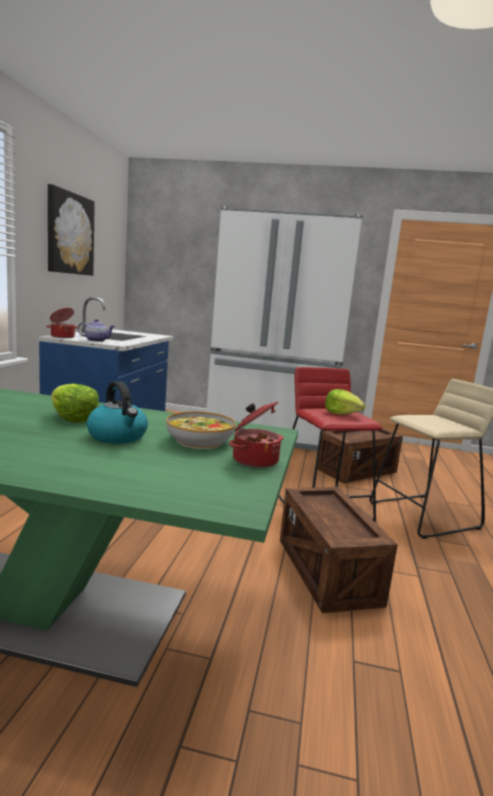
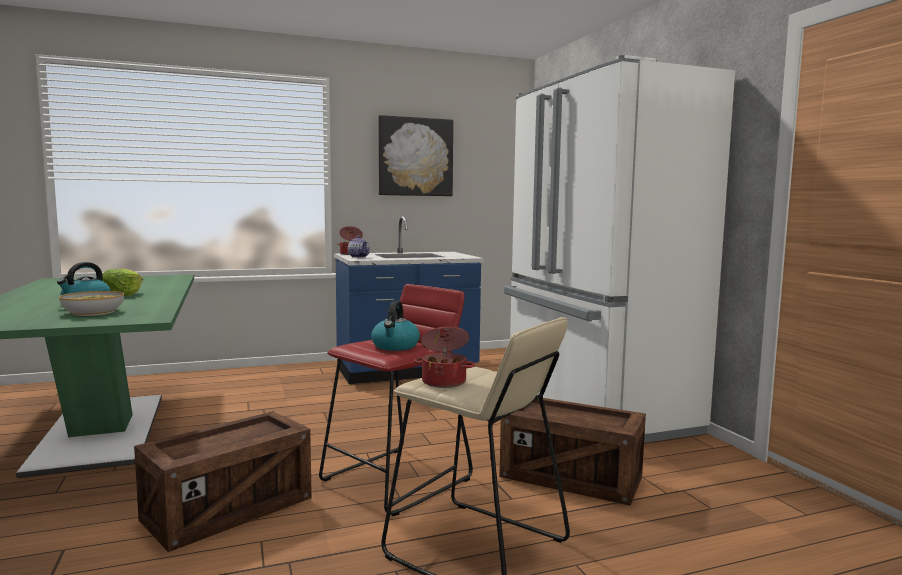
camera: 60 degrees right, 5 degrees down
cooking pot [229,402,283,468] -> cooking pot moved to [414,326,475,388]
lettuce [325,389,366,415] -> kettle [371,301,420,351]

